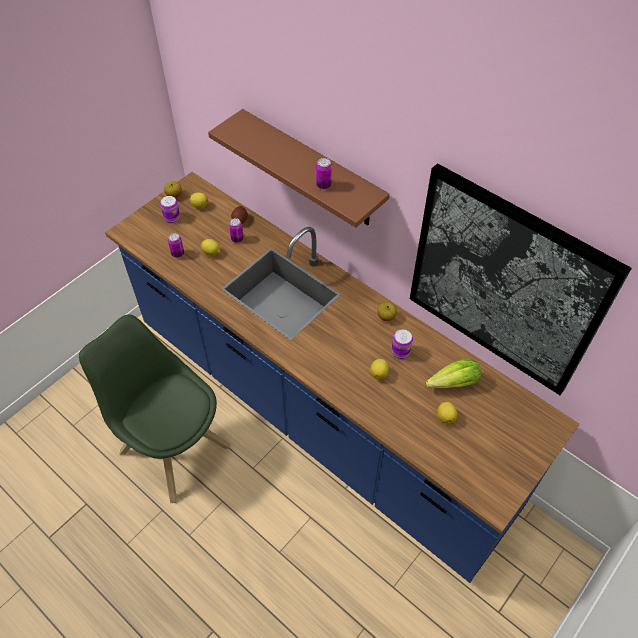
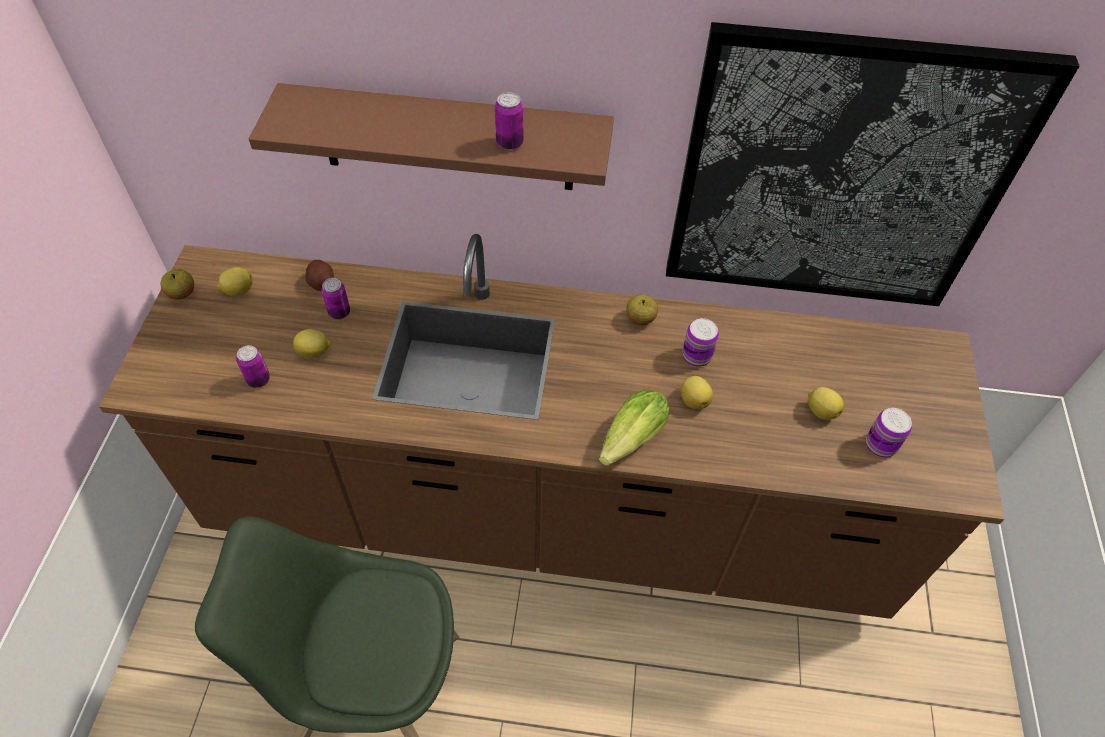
camera: 35 degrees left, 0 degrees up
blue counter [105,172,580,583] -> brown counter [99,234,1005,619]
can [160,196,180,223] -> can moved to [866,408,912,458]
lettuce [426,358,482,388] -> lettuce moved to [599,389,669,466]

